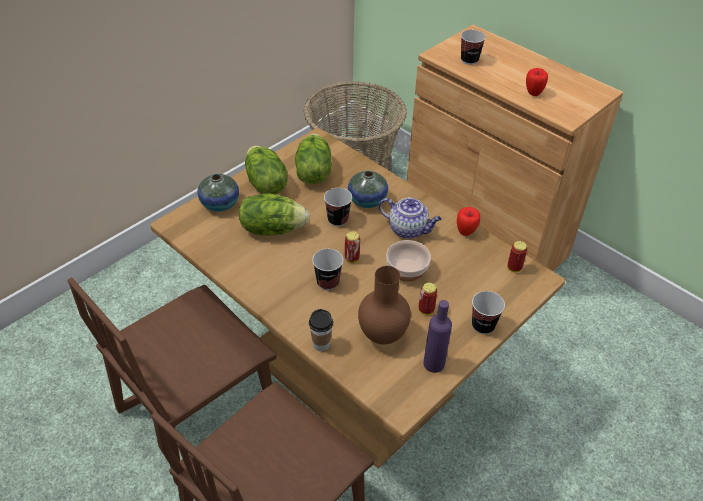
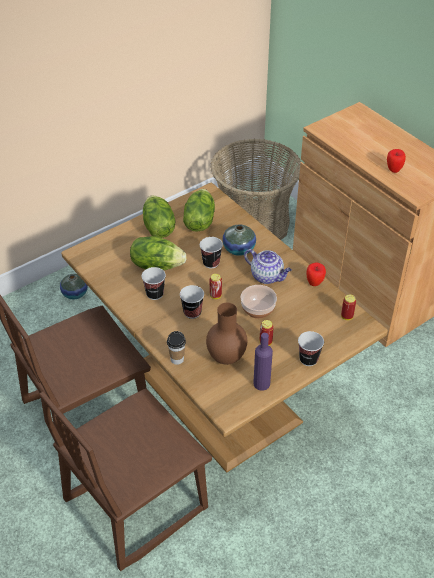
camera: 10 degrees right, 0 degrees up
vase [197,174,239,212] -> vase moved to [60,274,88,299]
cup [461,30,486,65] -> cup moved to [142,267,166,300]

